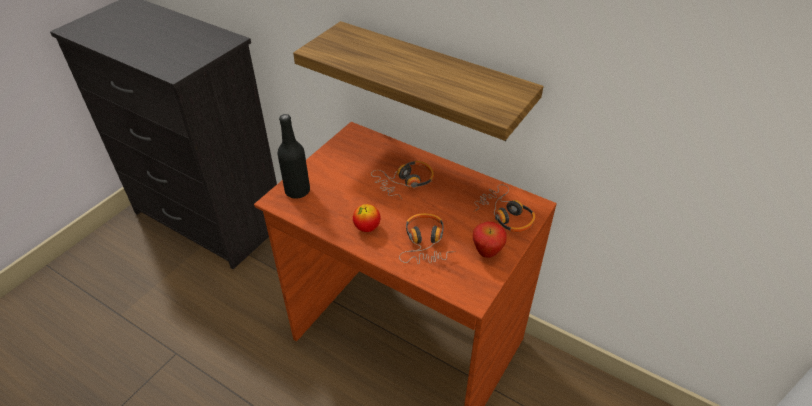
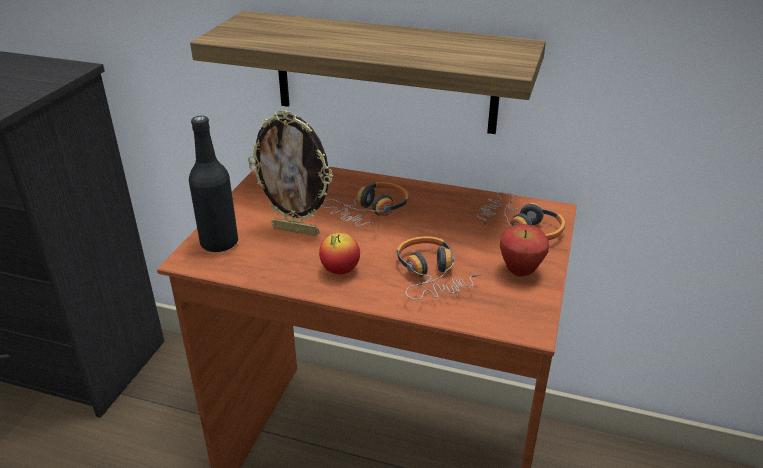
camera: 15 degrees left, 10 degrees down
none -> picture frame [248,110,333,236]

